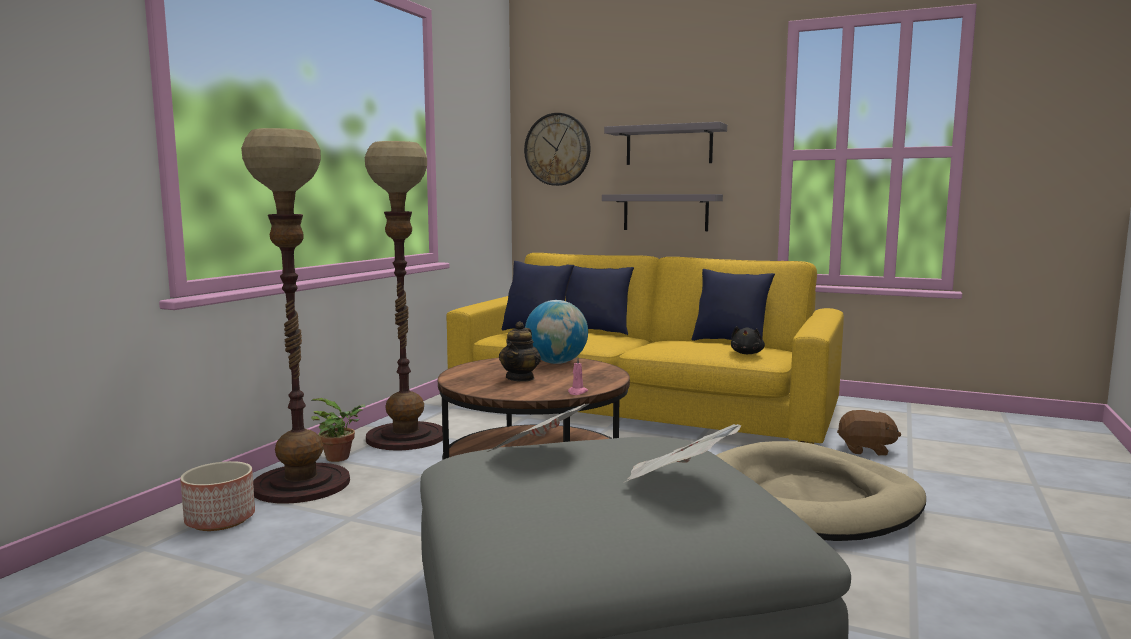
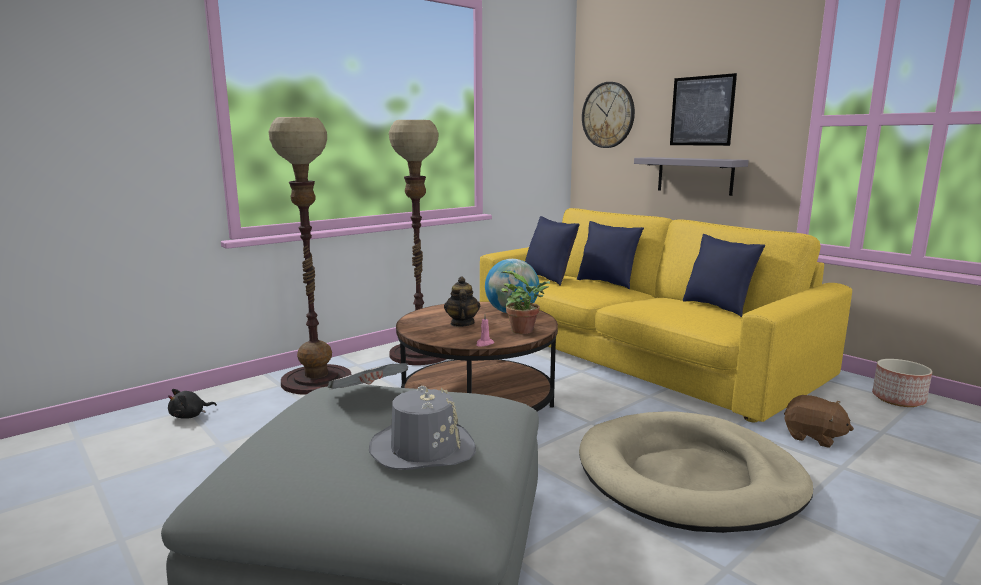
camera: 25 degrees right, 5 degrees up
planter [180,461,255,531] -> planter moved to [872,359,932,407]
potted plant [311,398,365,462] -> potted plant moved to [501,271,550,334]
teapot [499,321,541,382] -> teapot turned 135 degrees clockwise [444,277,481,327]
grey shelf [604,122,727,165] -> picture [670,73,737,146]
newspaper [625,424,741,482] -> grey hat [369,385,476,470]
black plush toy [731,326,765,354] -> black plush toy moved to [168,389,217,419]

